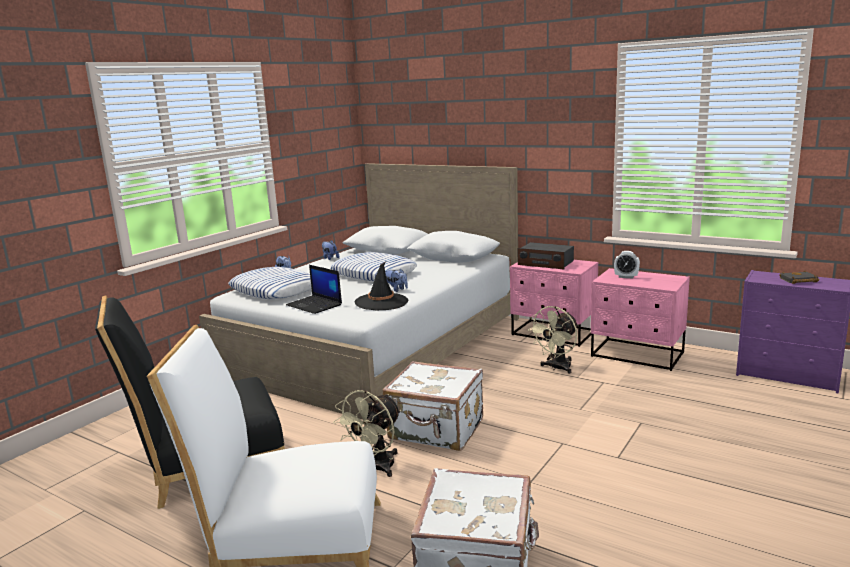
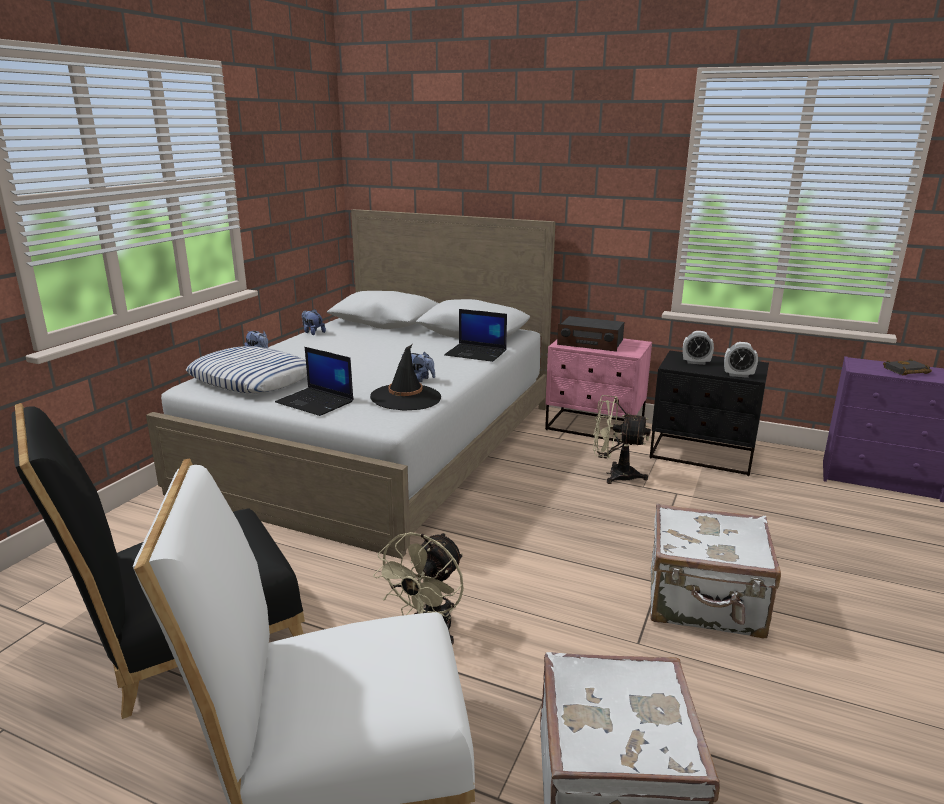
camera: 10 degrees left, 5 degrees up
pillow [330,252,417,281] -> none
white suitcase [383,361,483,451] -> white suitcase moved to [650,504,781,638]
beige fan [528,306,578,374] -> beige fan turned 75 degrees clockwise [593,395,651,484]
pink nightstand [591,268,690,371] -> black nightstand [650,351,769,476]
none -> laptop [444,309,507,362]
none -> alarm clock [724,342,758,378]

